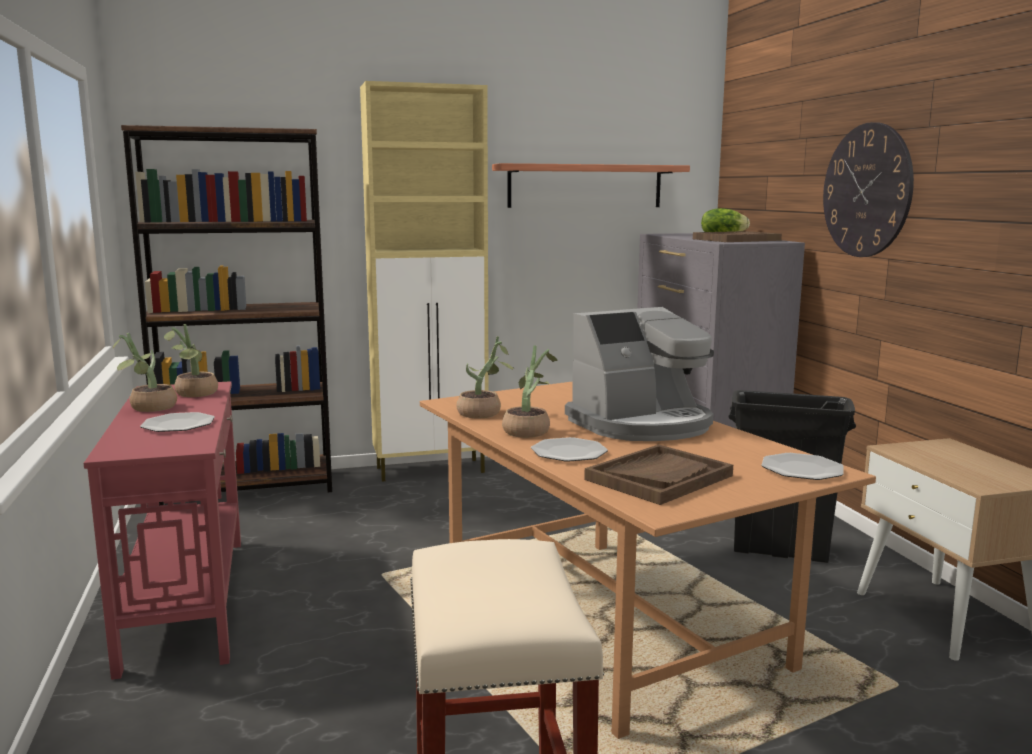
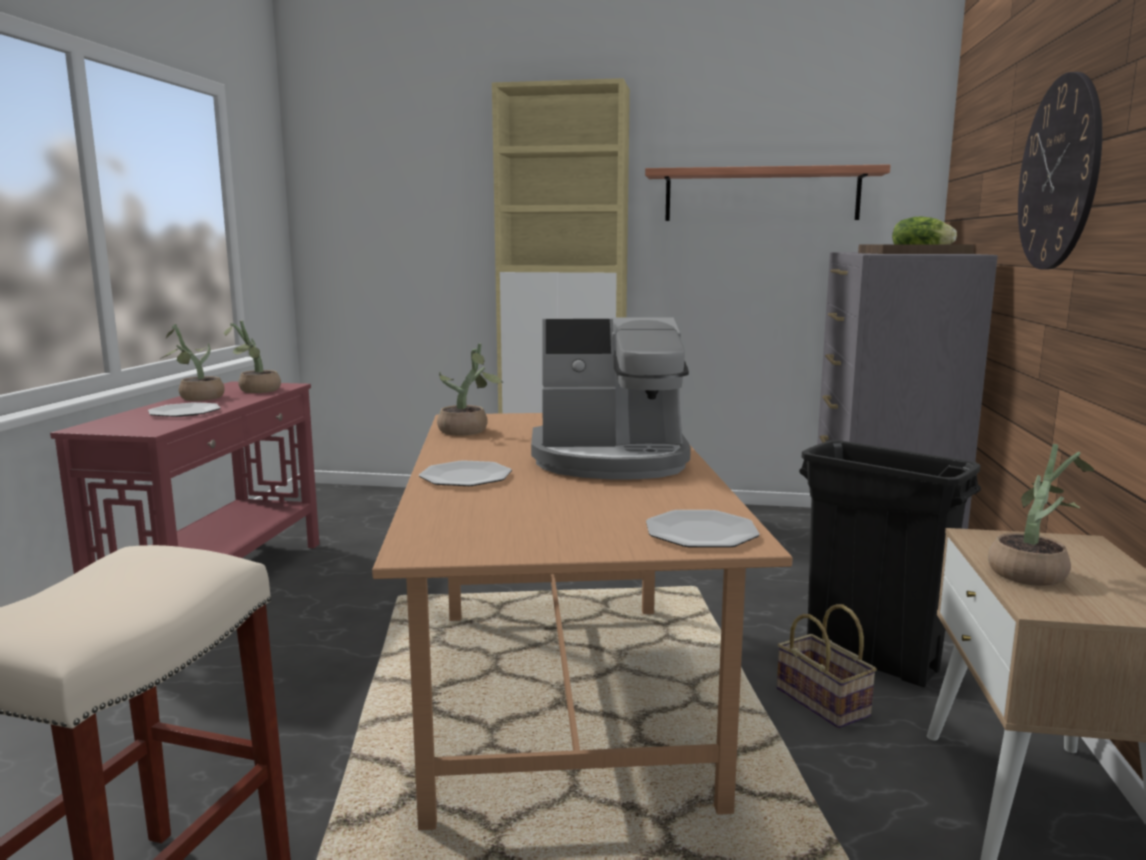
camera: 25 degrees right, 0 degrees up
brown bookcase [121,125,332,505] -> none
potted plant [502,345,558,438] -> potted plant moved to [988,444,1094,586]
brown tray [584,444,733,505] -> none
none -> basket [777,604,877,728]

